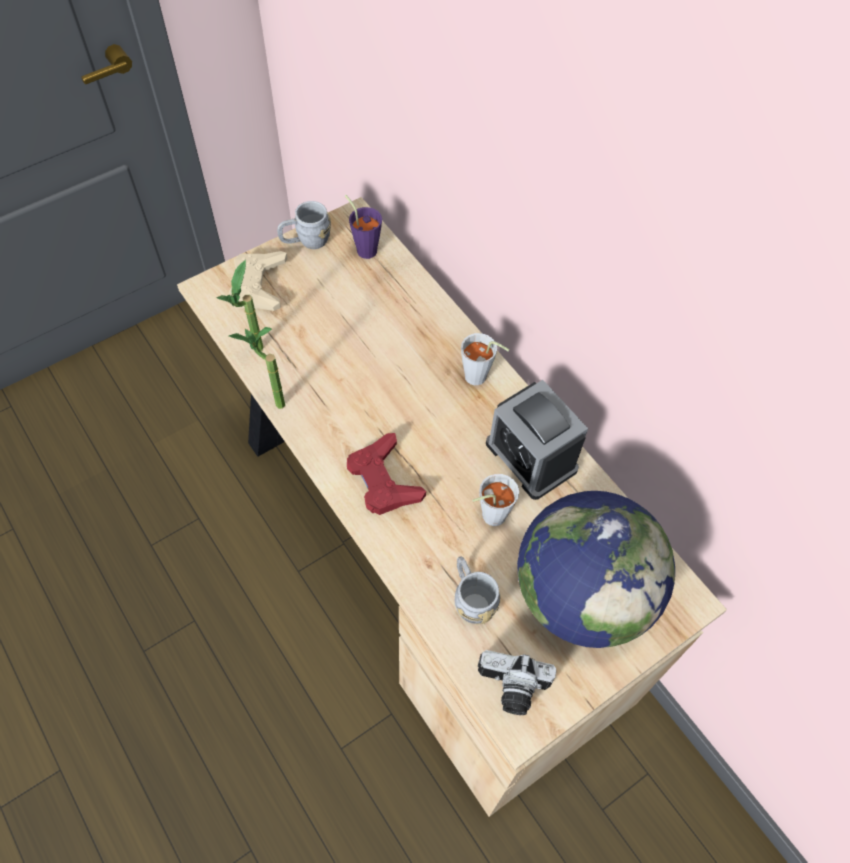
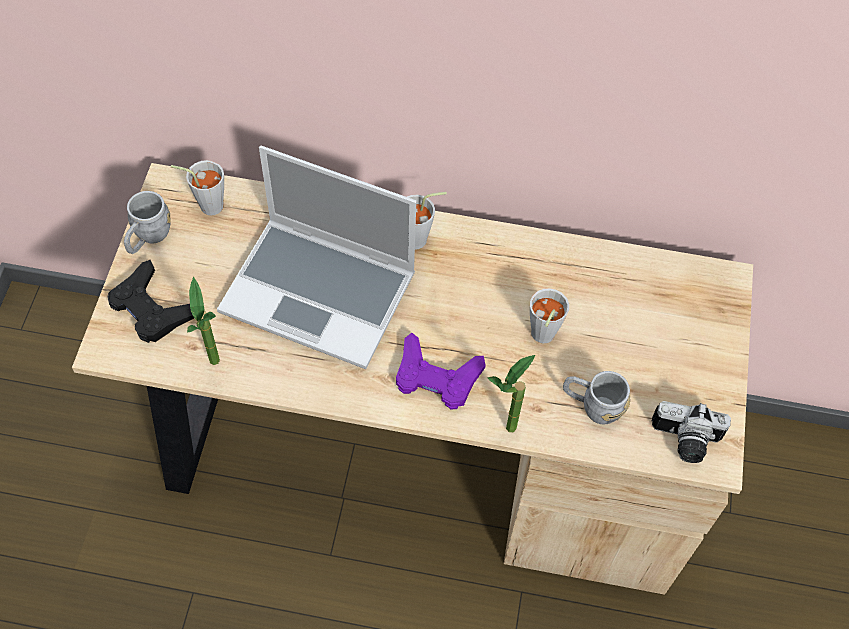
camera: 45 degrees left, 0 degrees up
beige game controller [228,251,287,311] -> black game controller [108,260,194,343]
potted plant [229,327,285,409] -> potted plant moved to [487,355,535,432]
purple cup [345,195,382,259] -> grey cup [171,160,224,216]
red game controller [347,433,426,515] -> purple game controller [396,332,485,409]
camera [478,650,556,715] -> camera turned 45 degrees clockwise [651,401,731,463]
alarm clock [486,380,588,500] -> none
globe [517,491,675,648] -> none
none -> laptop [217,145,416,369]

